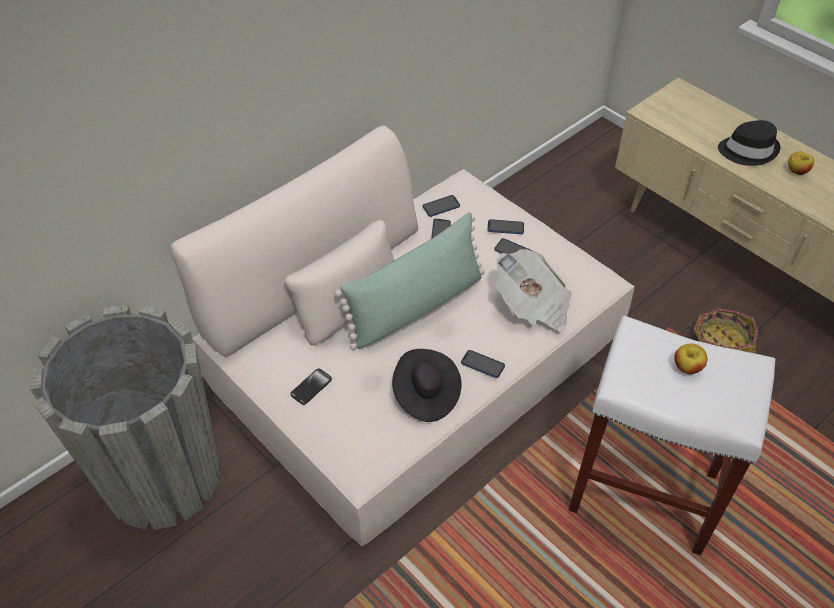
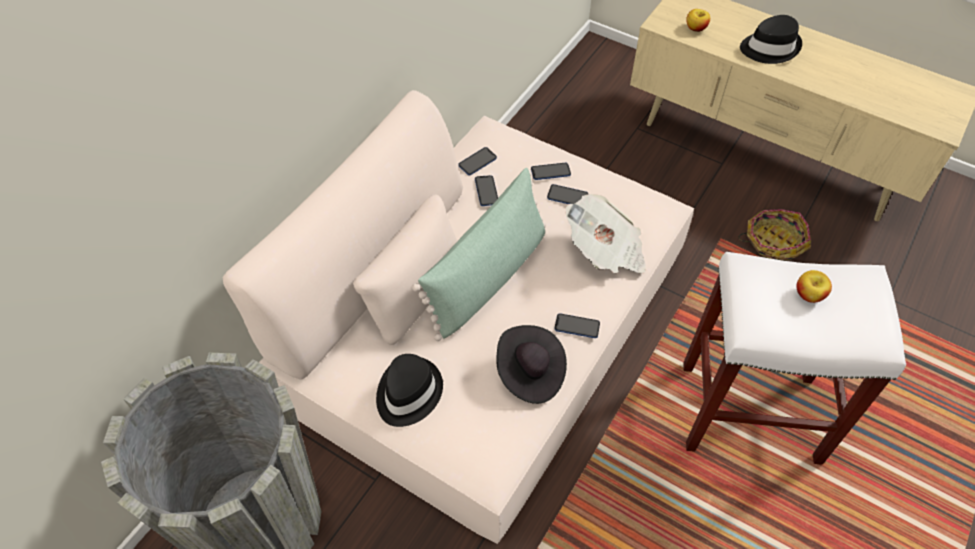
camera: 15 degrees left, 5 degrees up
phone [290,369,332,405] -> black hat [376,354,443,427]
apple [788,151,814,175] -> apple moved to [686,9,710,32]

